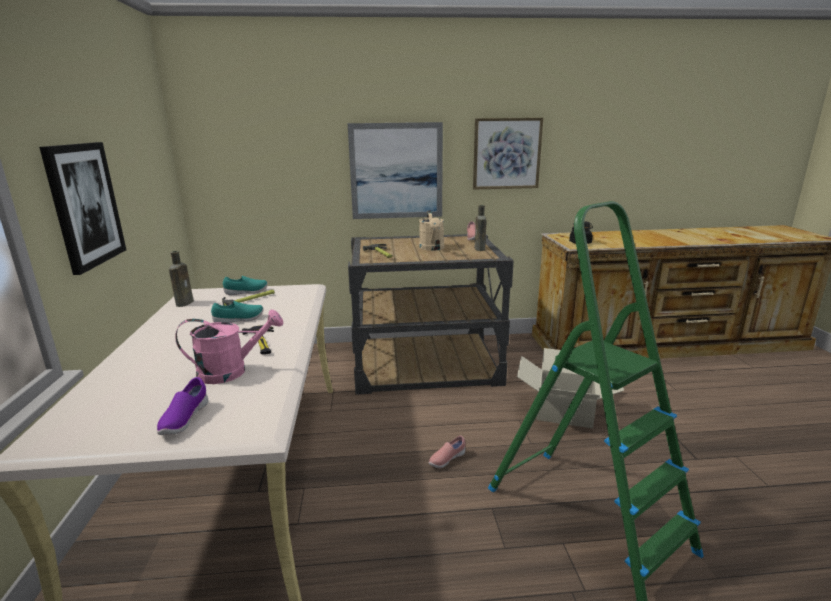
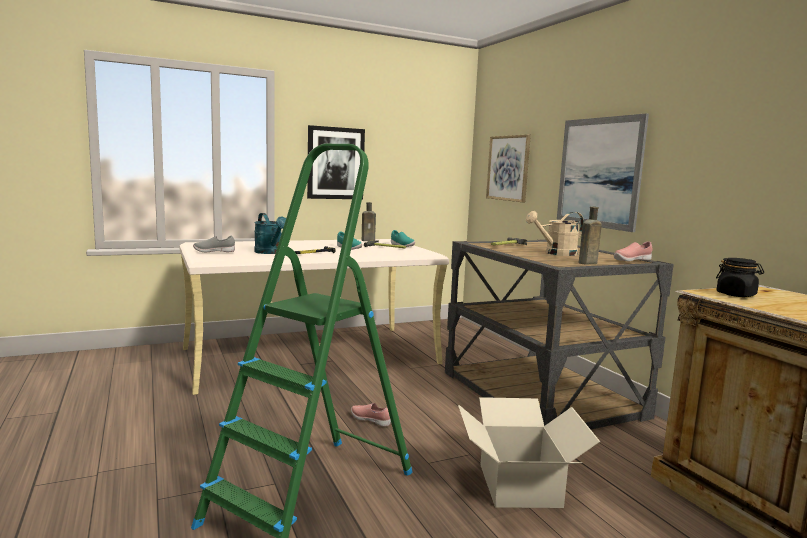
camera: 70 degrees right, 10 degrees down
purple shoe [157,377,208,435] -> grey shoe [193,236,235,252]
pink watering can [175,309,283,384] -> turquoise watering can [254,213,286,254]
picture [473,118,543,190] -> picture moved to [486,134,531,202]

